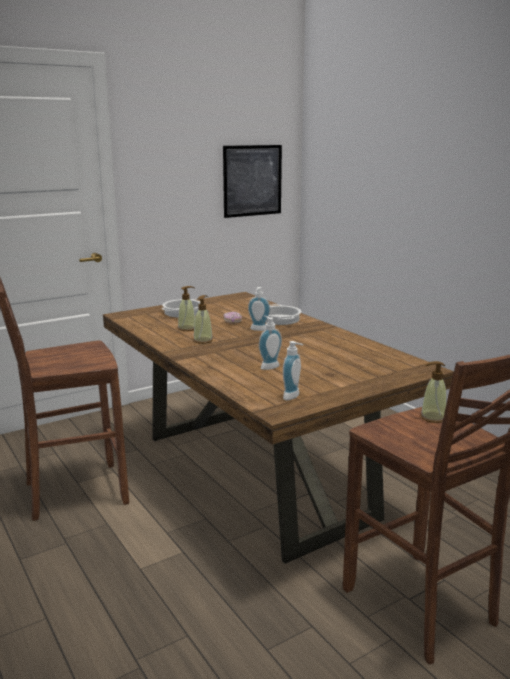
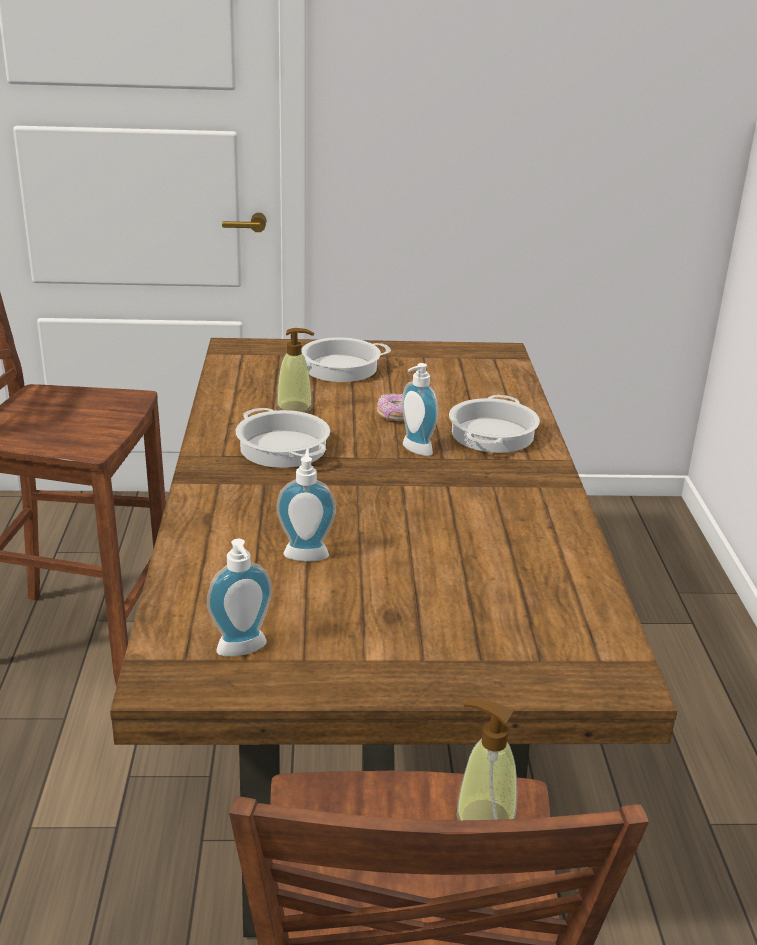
camera: 30 degrees right, 10 degrees up
soap dispenser [193,295,213,344] -> cooking pot [236,408,330,468]
picture [223,145,282,218] -> none

